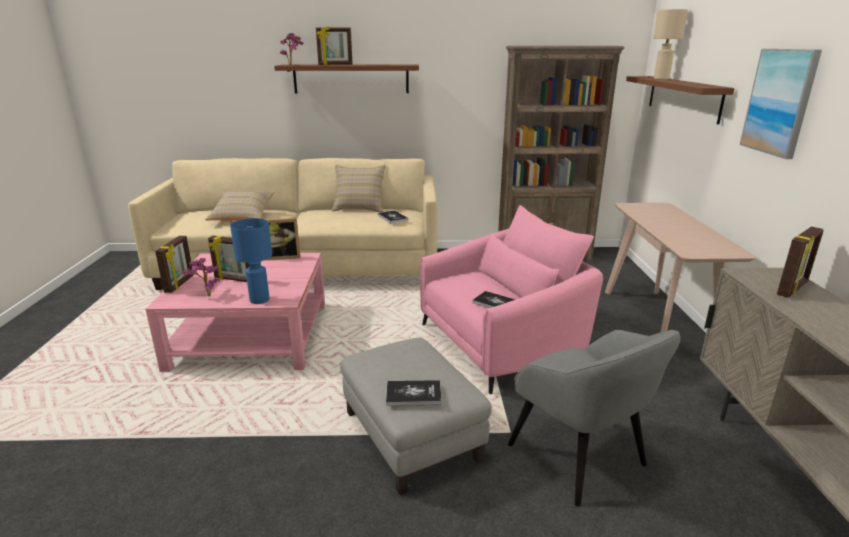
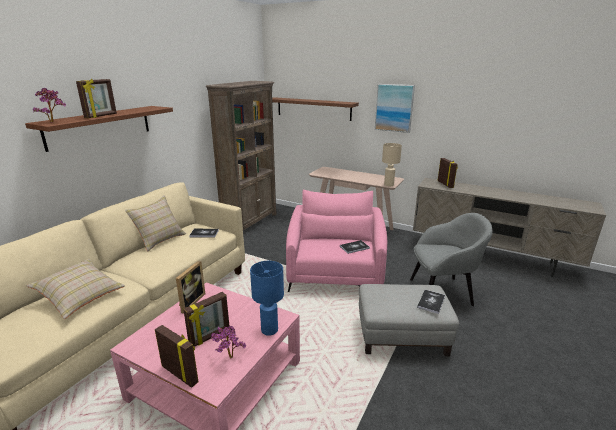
camera: 60 degrees left, 0 degrees up
beige table lamp [653,9,688,80] -> beige table lamp moved to [382,143,402,186]

